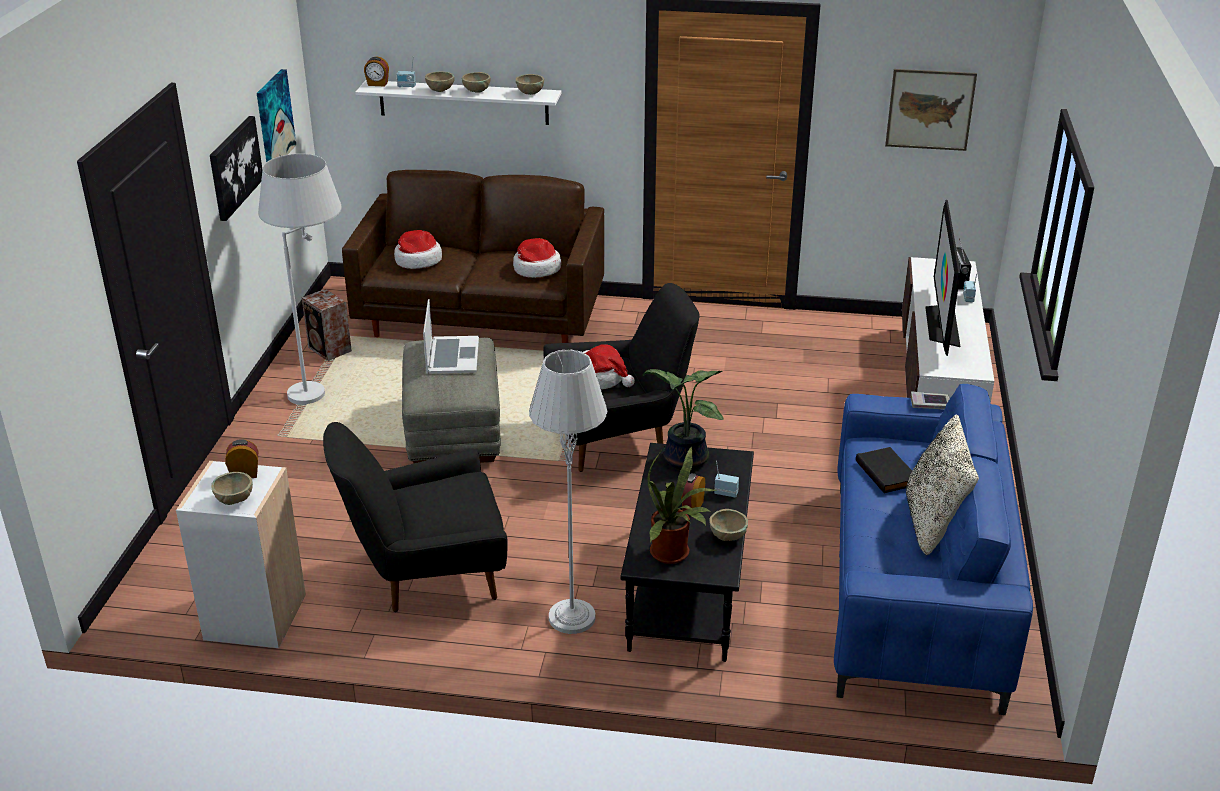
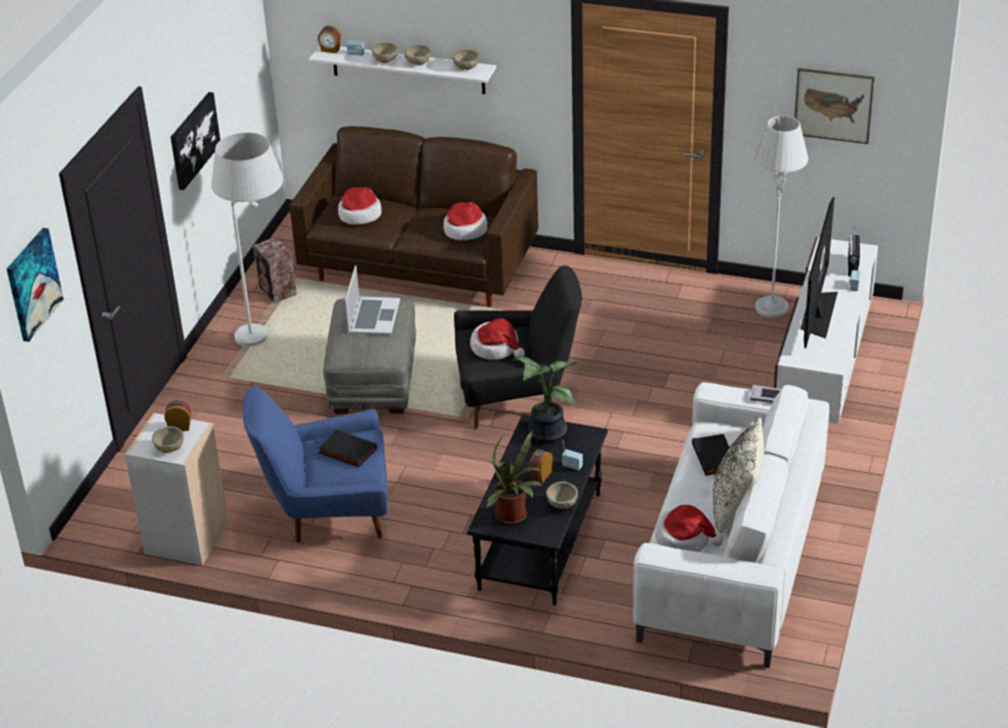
camera: 10 degrees right, 5 degrees up
picture [257,69,296,162] -> picture moved to [7,228,64,342]
black armchair [323,422,508,612] -> blue armchair [243,386,388,543]
grey floor lamp [529,350,608,634] -> grey floor lamp moved to [755,116,809,318]
blue sofa [834,384,1033,715] -> white sofa [633,382,829,668]
none -> black book [318,429,377,468]
none -> hat [655,505,723,552]

